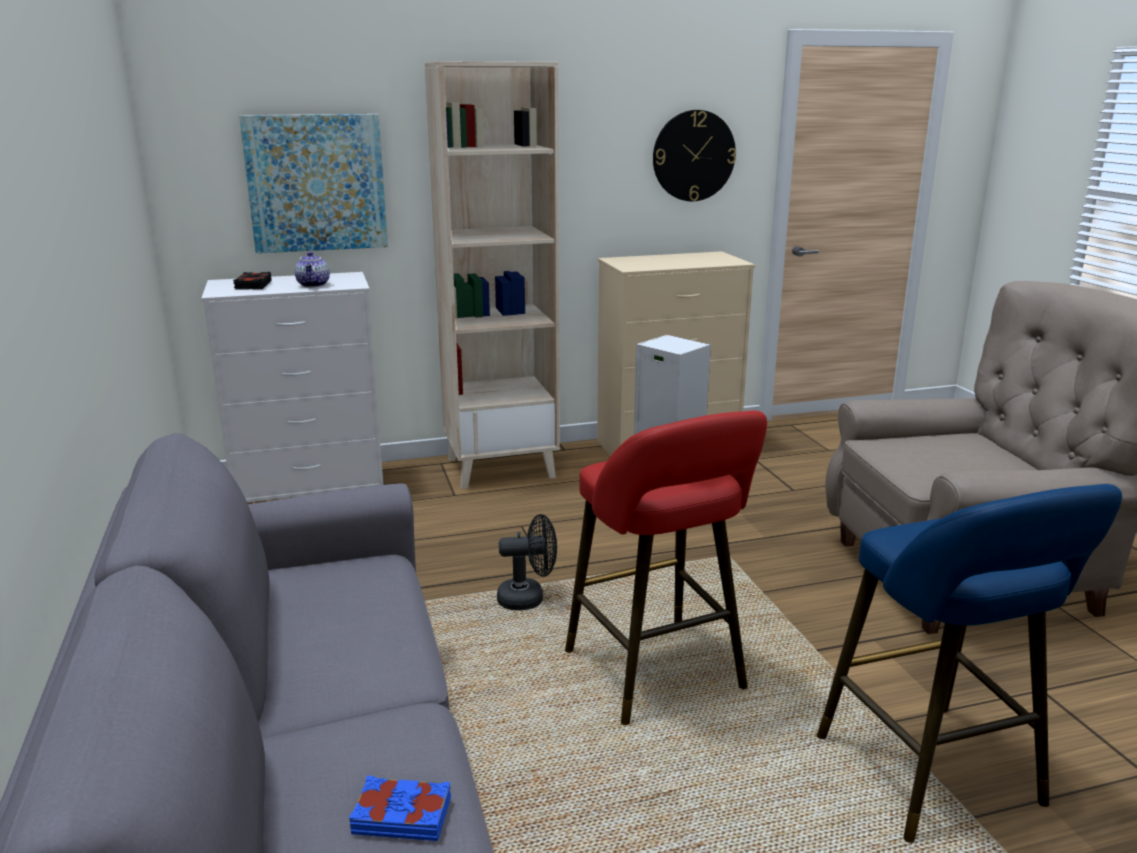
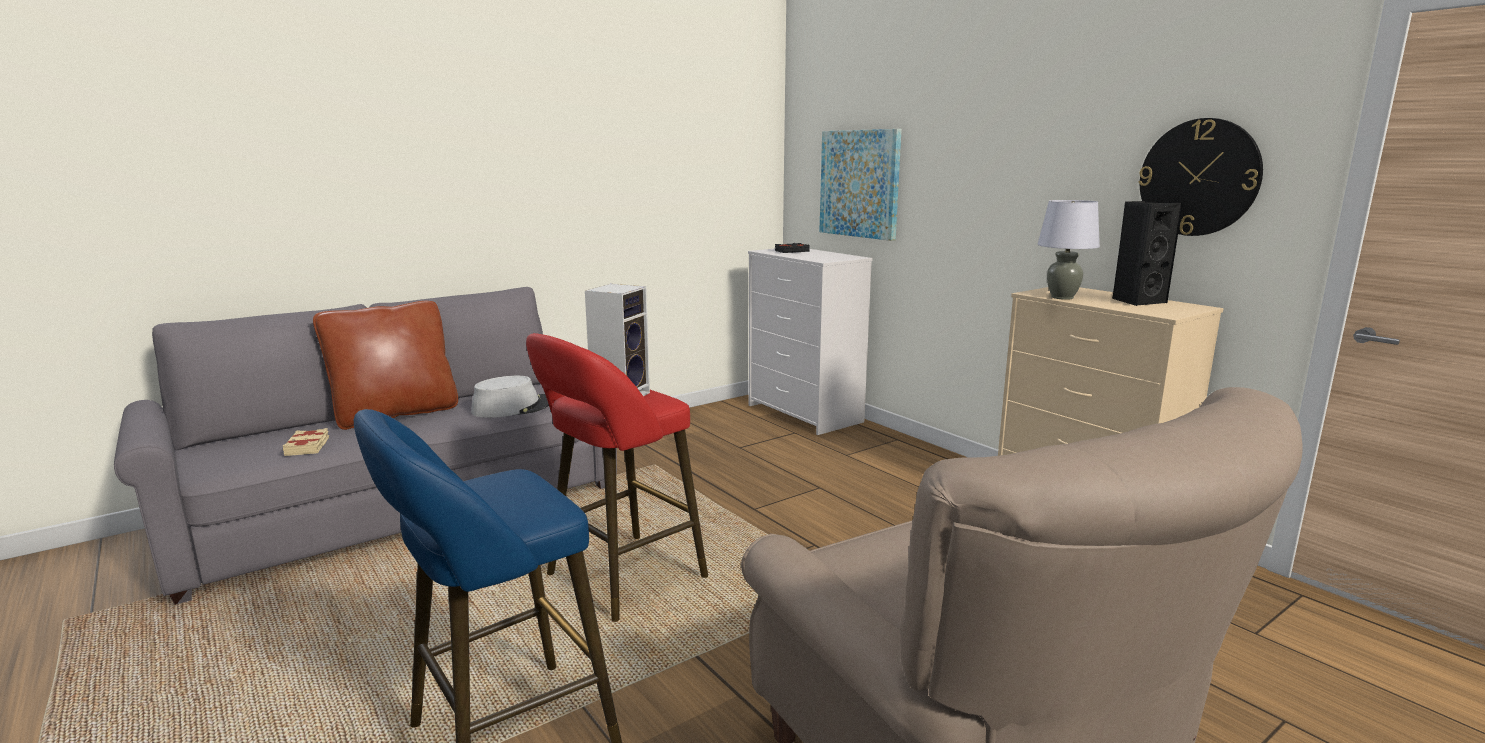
camera: 70 degrees right, 5 degrees down
teapot [295,252,330,287] -> none
blue book [349,776,451,841] -> beige book [283,428,329,456]
beige bookcase [425,61,560,489] -> none
black fan [497,514,557,610] -> none
none -> brown pillow [313,301,458,430]
none -> grey hat [471,376,549,418]
none -> grey table lamp [1038,200,1100,300]
none -> black speaker [1112,201,1183,306]

